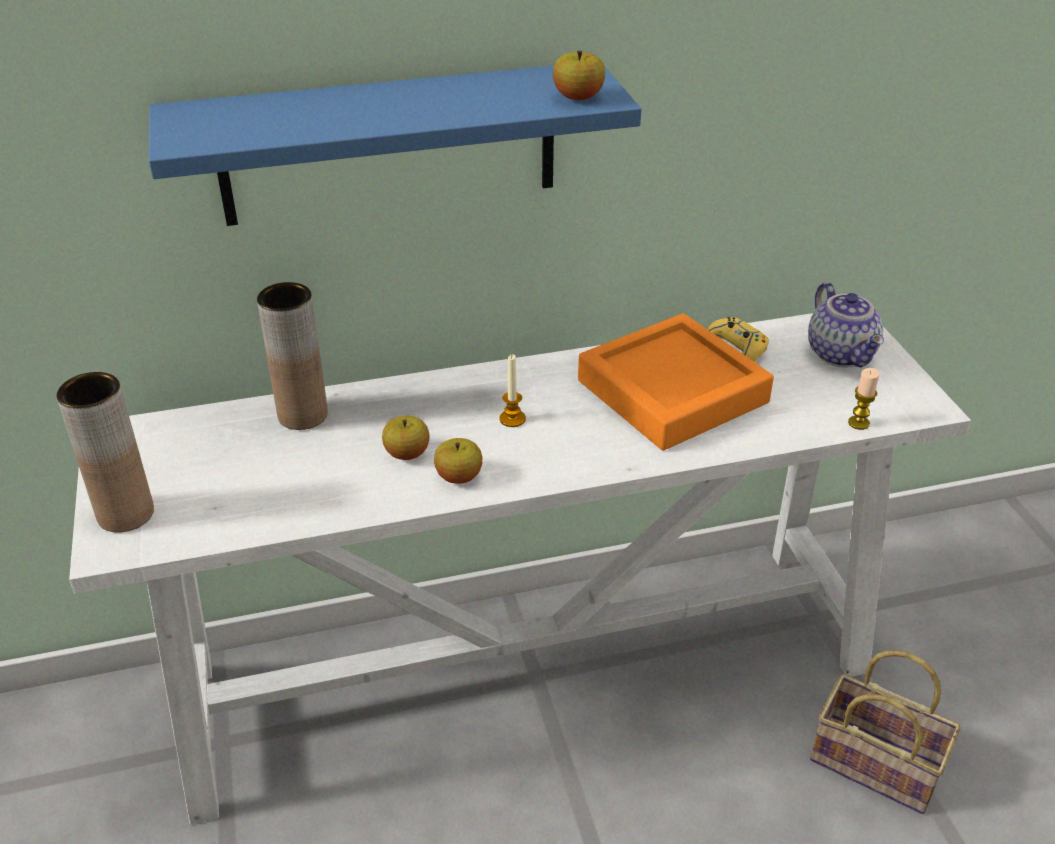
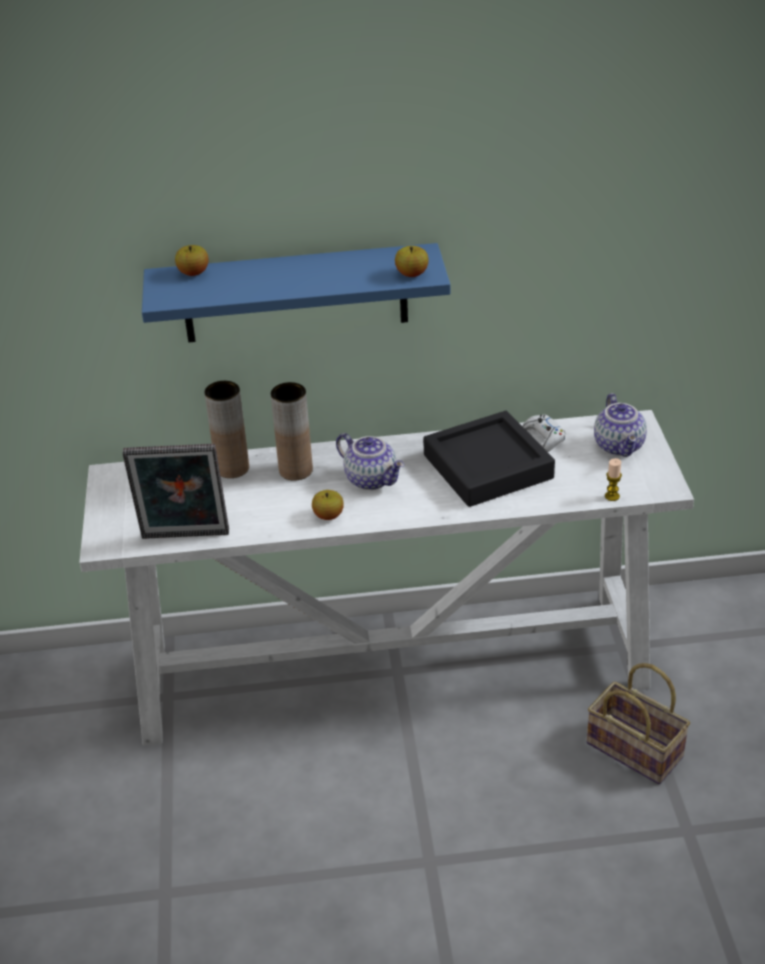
camera: 10 degrees right, 0 degrees up
brown vase [56,372,154,533] -> brown vase moved to [271,382,313,481]
apple [382,416,429,460] -> apple moved to [175,245,209,276]
candle [499,354,526,427] -> teapot [336,433,404,490]
orange tray [578,313,774,450] -> black tray [423,411,555,507]
yellow game controller [707,317,769,362] -> white game controller [522,415,565,452]
none -> picture frame [122,444,229,539]

